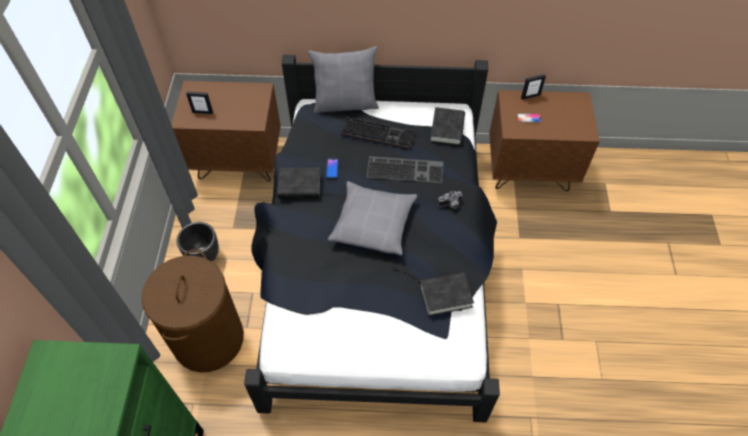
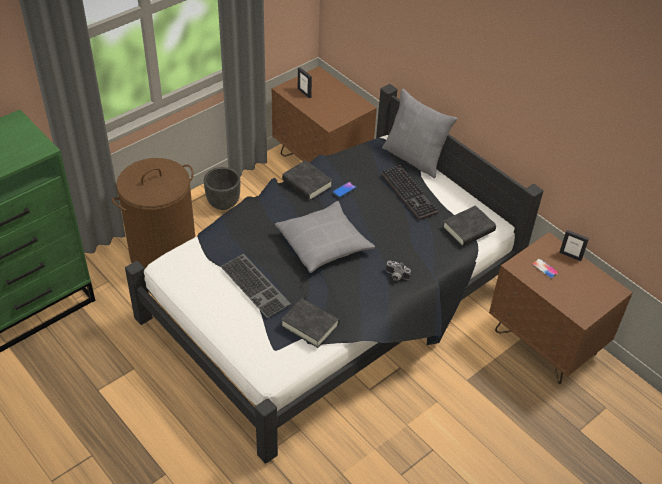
camera: 45 degrees right, 10 degrees down
keyboard [367,156,444,183] -> keyboard moved to [220,254,291,318]

